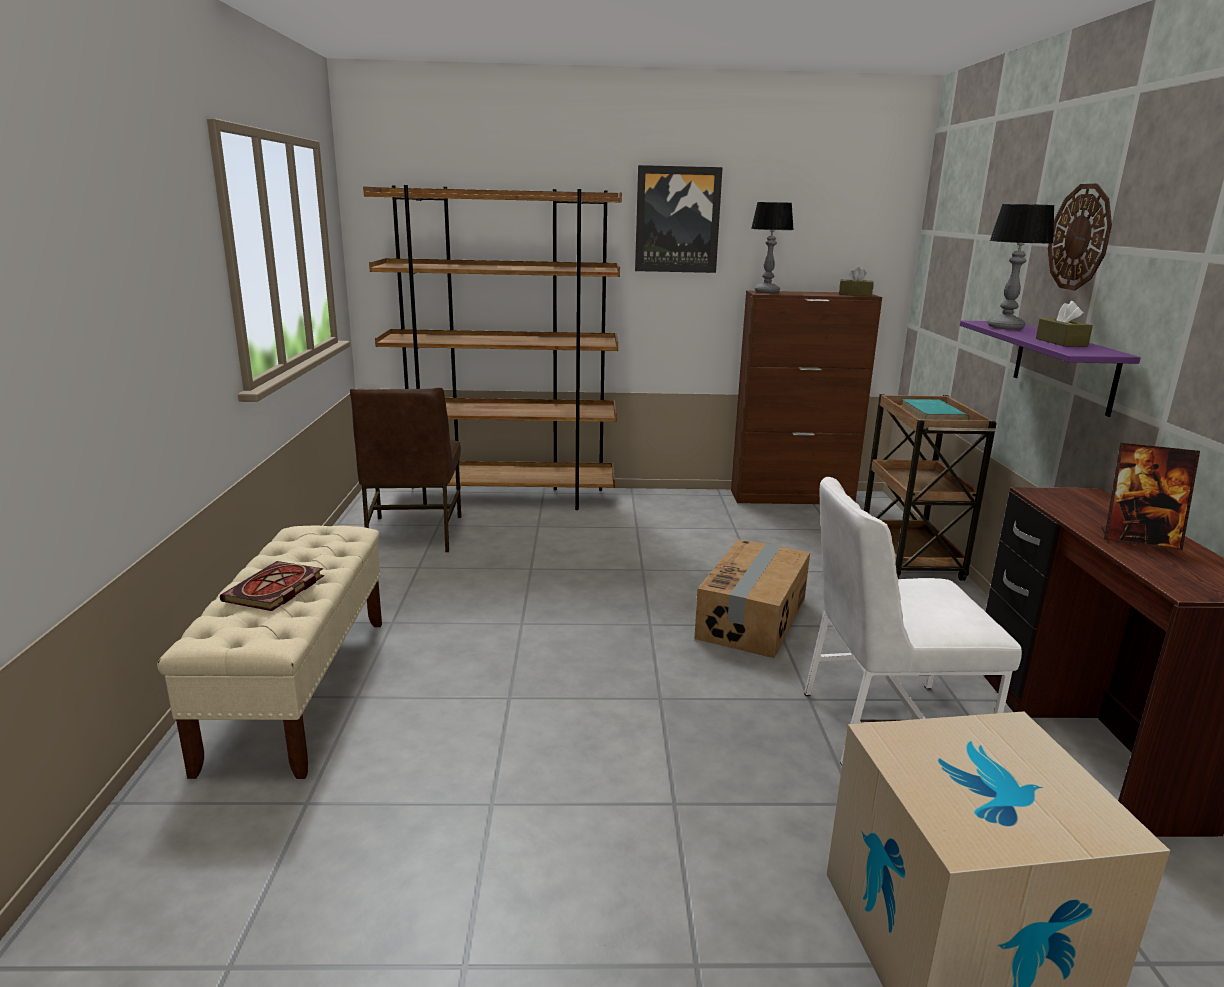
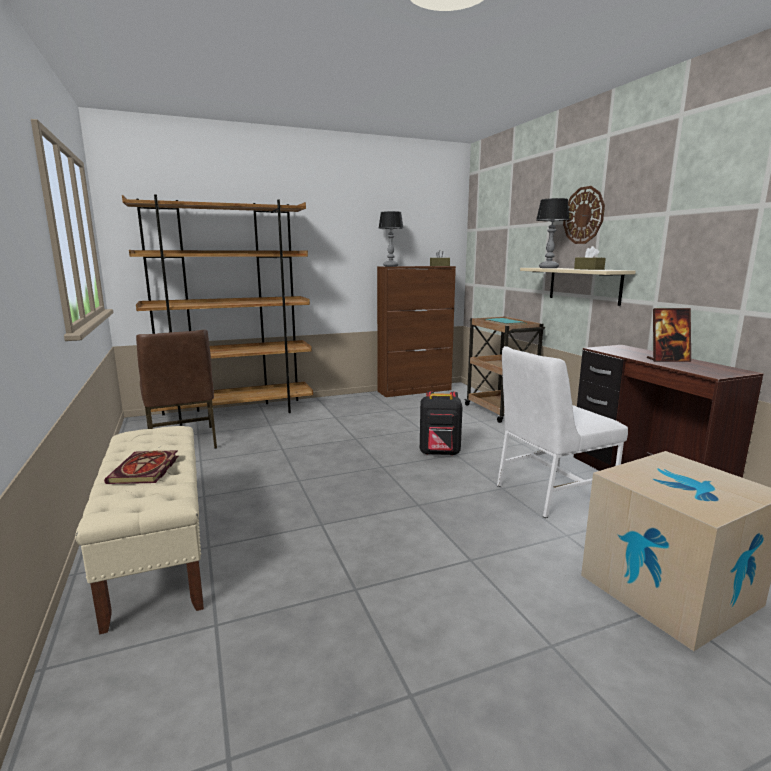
camera: 20 degrees left, 5 degrees down
picture [635,165,723,273] -> none
cardboard box [695,539,810,658] -> black backpack [420,391,463,456]
purple shelf [960,321,1141,417] -> beige shelf [520,268,636,306]

